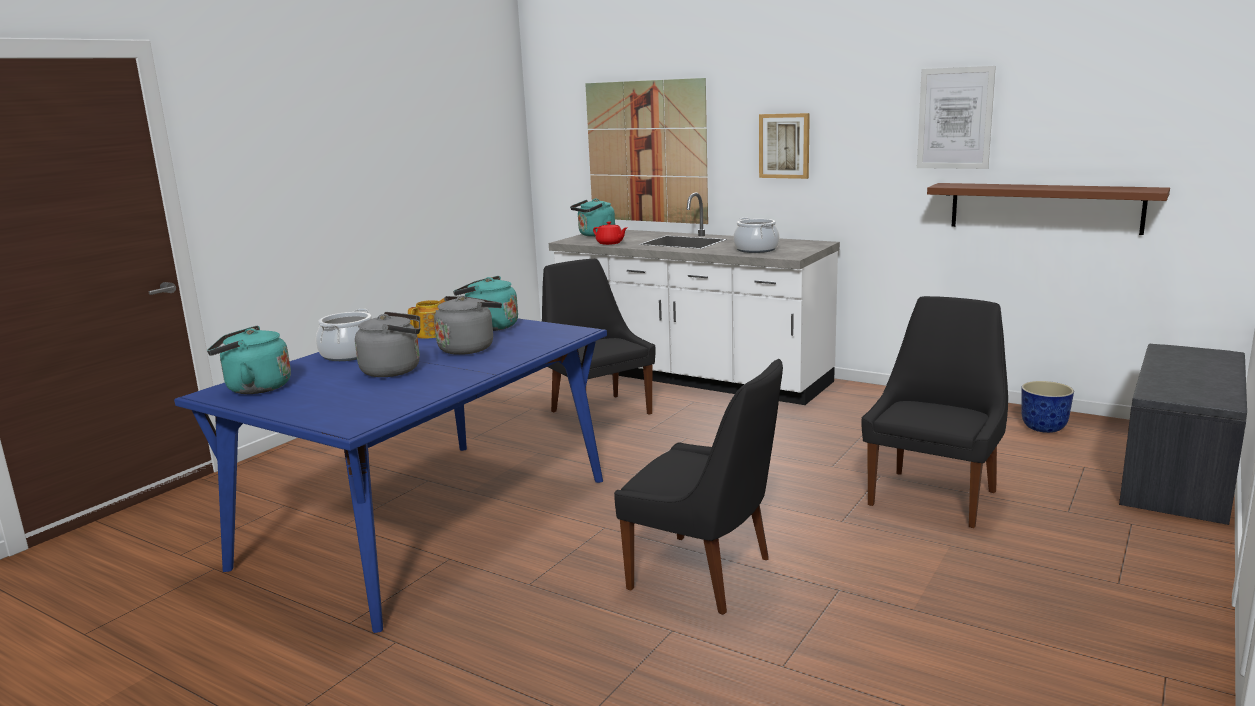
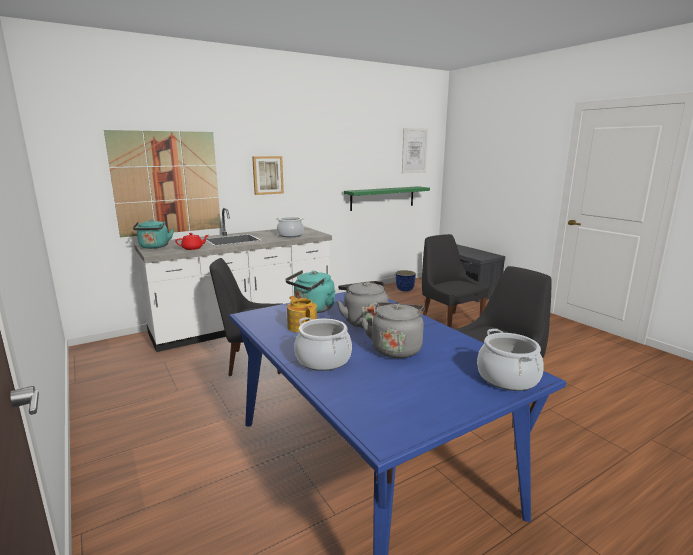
camera: 65 degrees left, 0 degrees up
turquoise kettle [207,326,291,394] -> none
picture [917,66,996,169] -> picture moved to [402,128,428,173]
brown shelf [927,183,1170,235] -> green shelf [344,186,430,211]
none -> cooking pot [477,329,544,391]

